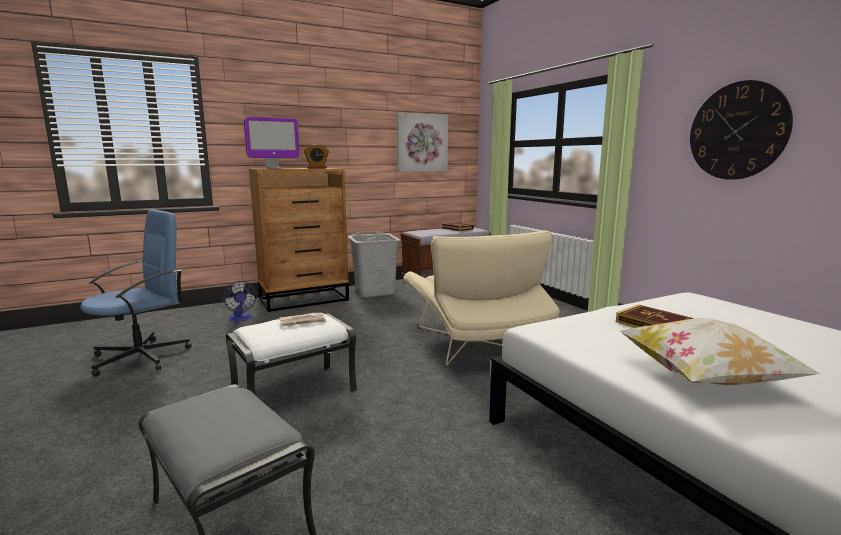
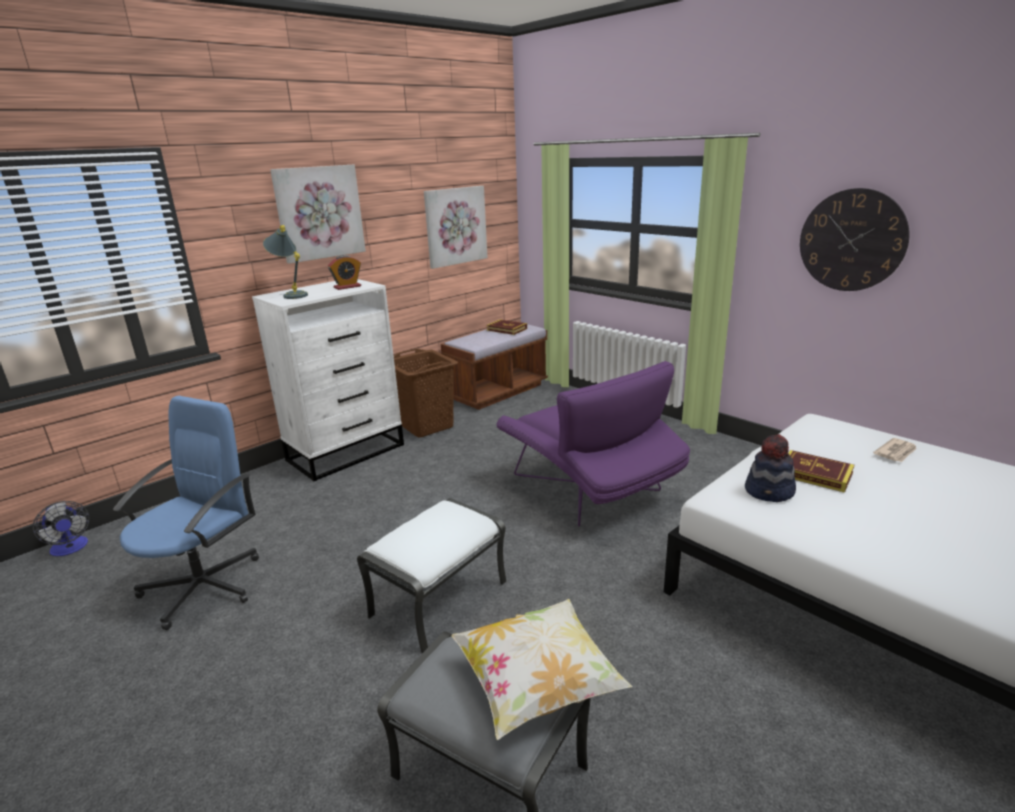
camera: 15 degrees left, 10 degrees up
fan [223,281,257,322] -> fan moved to [33,501,90,556]
monitor [244,117,299,169] -> grey table lamp [263,225,308,299]
brown dresser [249,168,349,312] -> white dresser [252,279,404,481]
newspaper [279,312,327,327] -> newspaper moved to [873,438,917,462]
grey laundry basket [347,231,401,298] -> brown laundry basket [394,349,458,438]
beige armchair [403,230,560,366] -> purple armchair [496,361,690,527]
pillow [620,318,820,385] -> pillow moved to [452,599,633,740]
none -> picture [270,165,366,264]
none -> hat [745,434,796,502]

